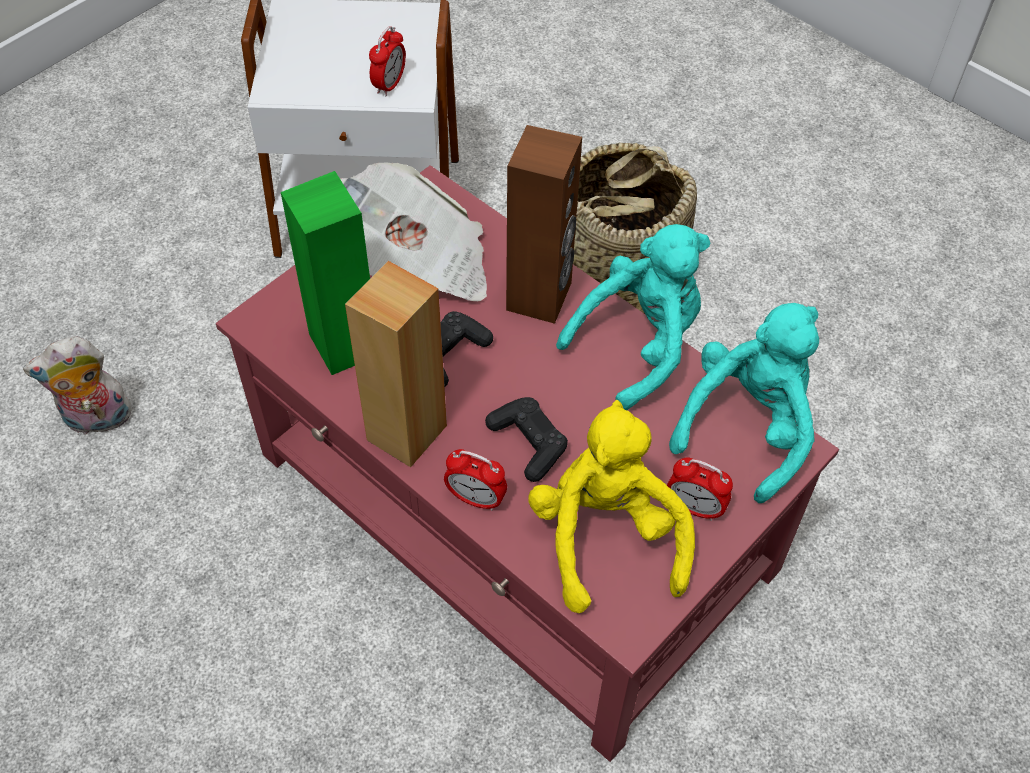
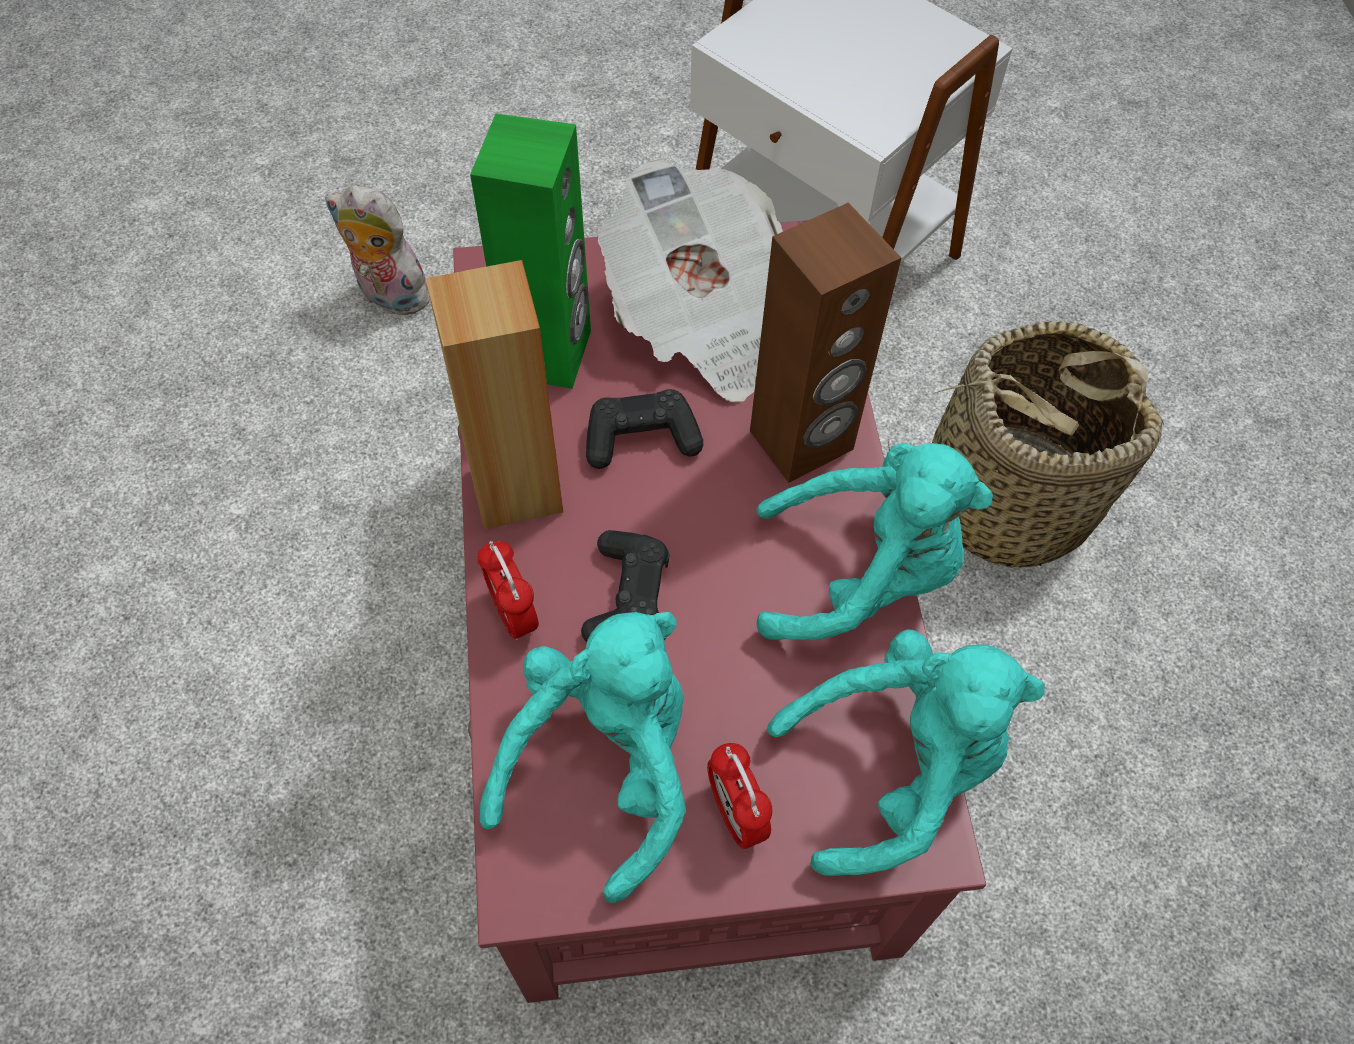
camera: 40 degrees right, 5 degrees up
alarm clock [369,26,406,96] -> none
yellow plush toy [528,400,695,613] -> turquoise plush toy [480,612,686,903]

